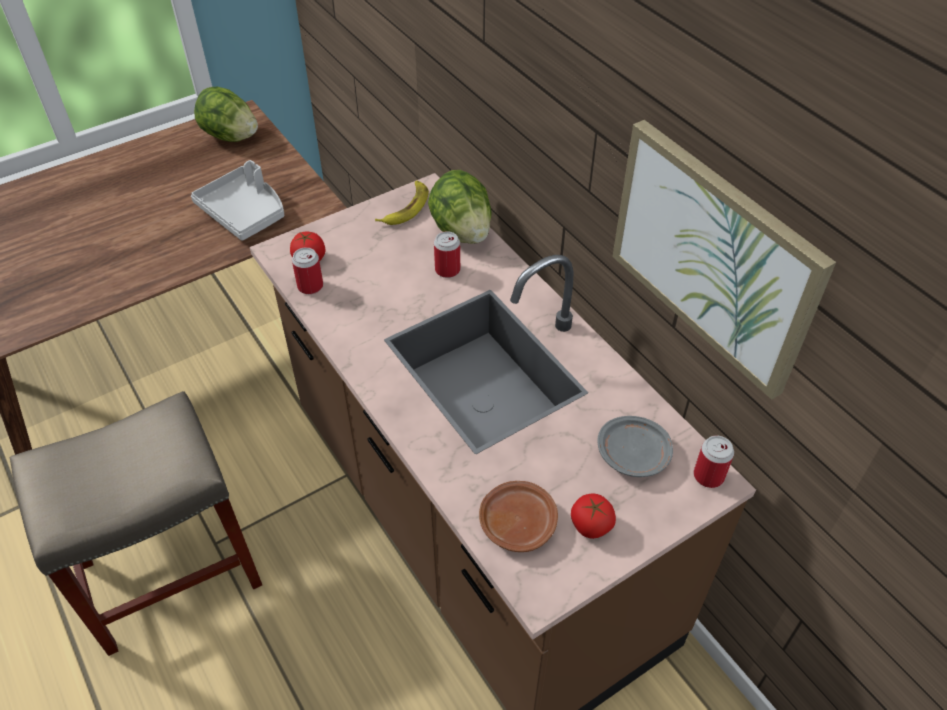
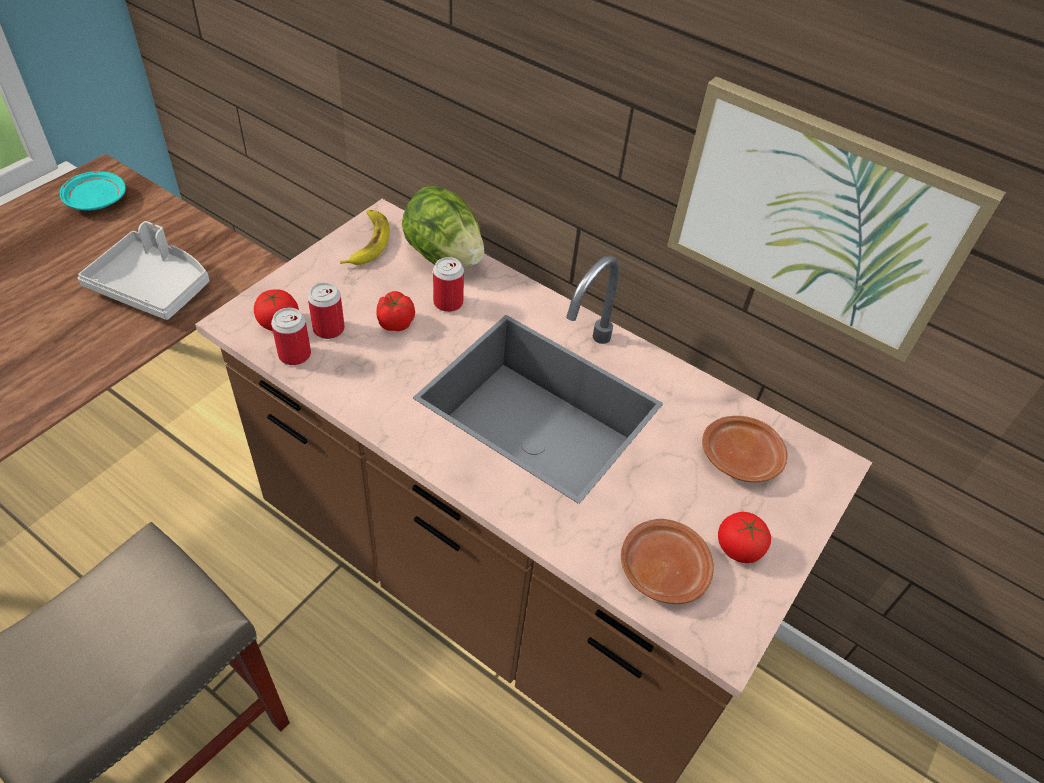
camera: 25 degrees left, 0 degrees up
lettuce [194,87,258,142] -> turquoise plate [60,171,126,211]
grey plate [598,416,673,477] -> brown plate [702,416,788,482]
can [694,436,734,488] -> can moved to [308,282,345,339]
none -> tomato [376,291,415,331]

